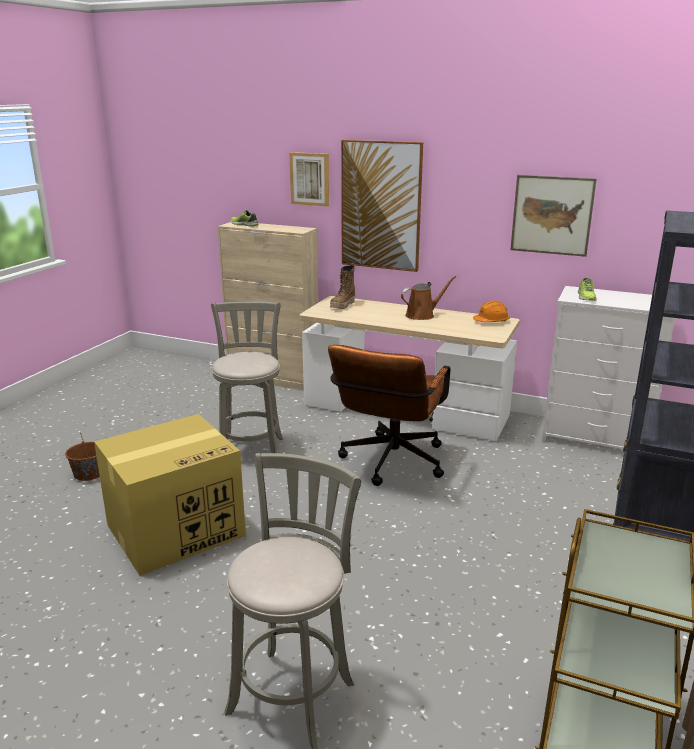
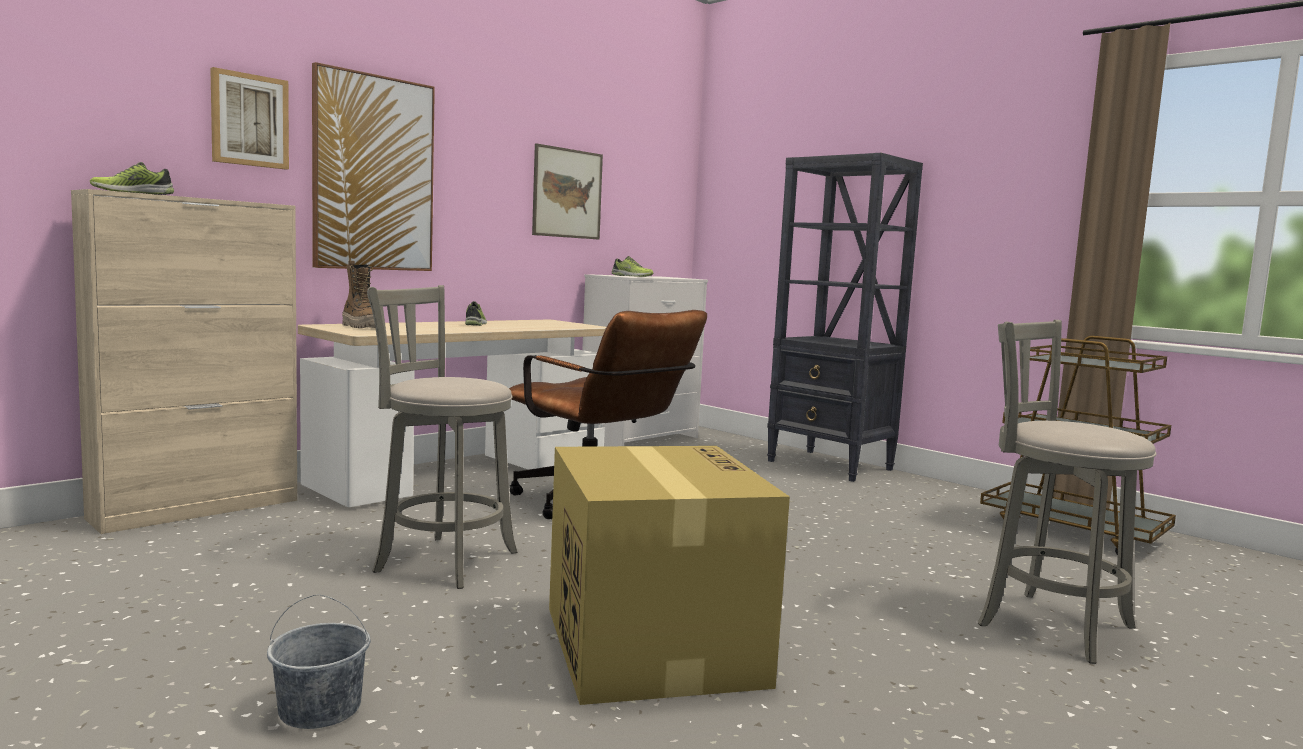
camera: 70 degrees left, 15 degrees down
brown bucket [65,432,100,481] -> grey bucket [267,594,371,729]
brown watering can [401,276,457,320] -> shoe [465,301,487,326]
orange hard hat [473,301,510,322] -> none

